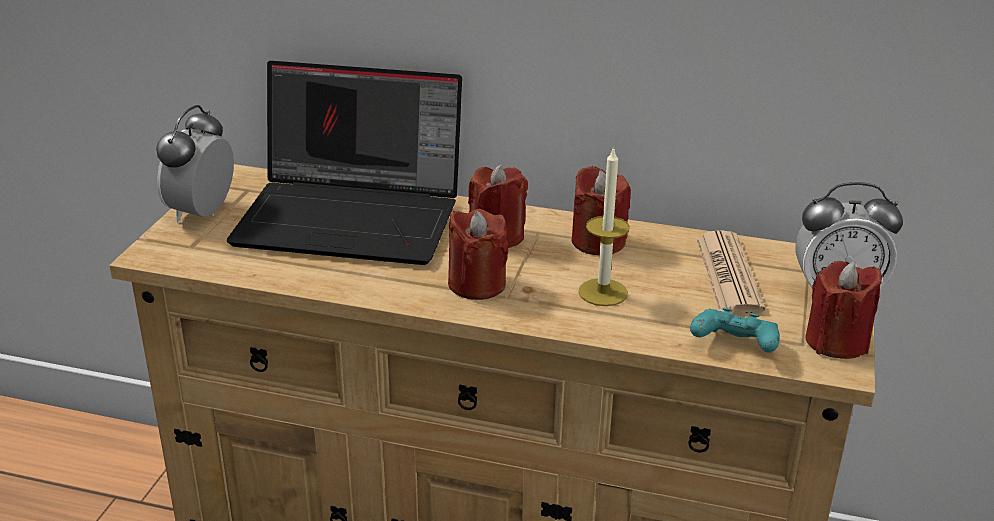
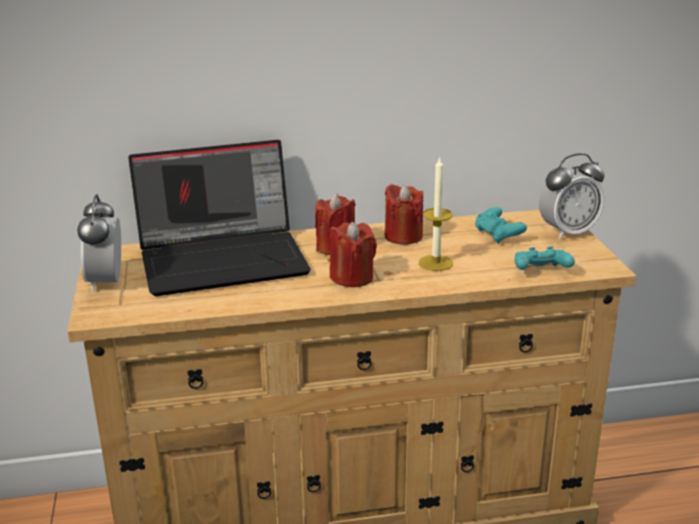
camera: 25 degrees left, 5 degrees down
newspaper [696,230,765,314] -> turquoise game controller [475,207,527,244]
red candle [805,261,882,359] -> none

